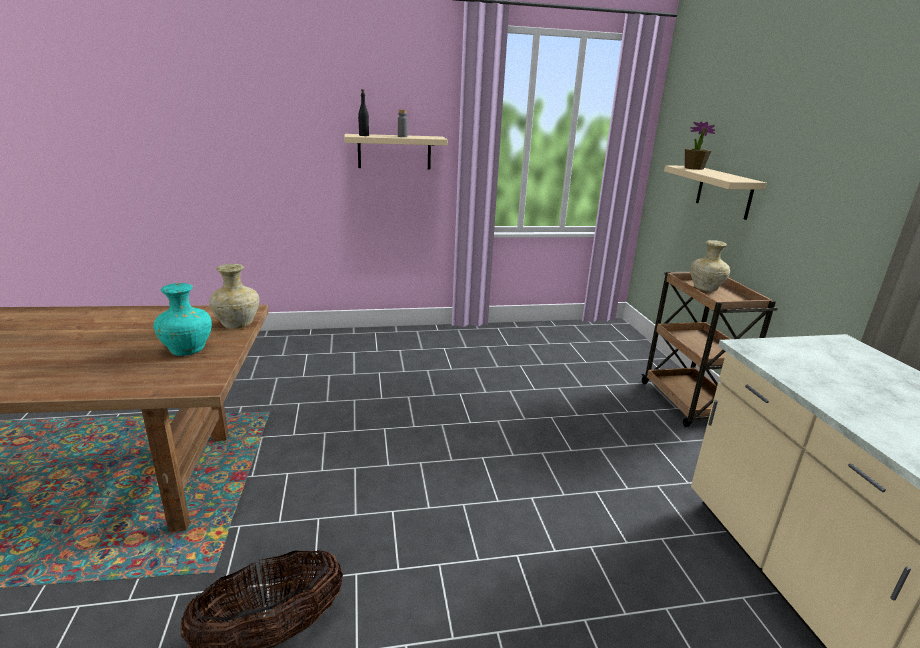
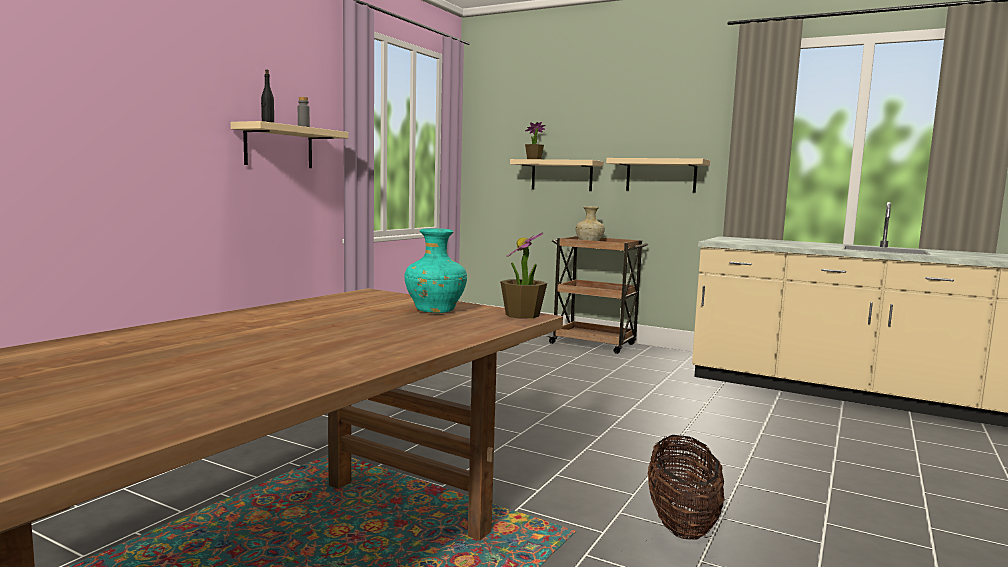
camera: 50 degrees left, 15 degrees down
beige vase [209,264,259,329] -> none
none -> potted plant [500,232,547,319]
none -> beige shelf [606,158,710,193]

